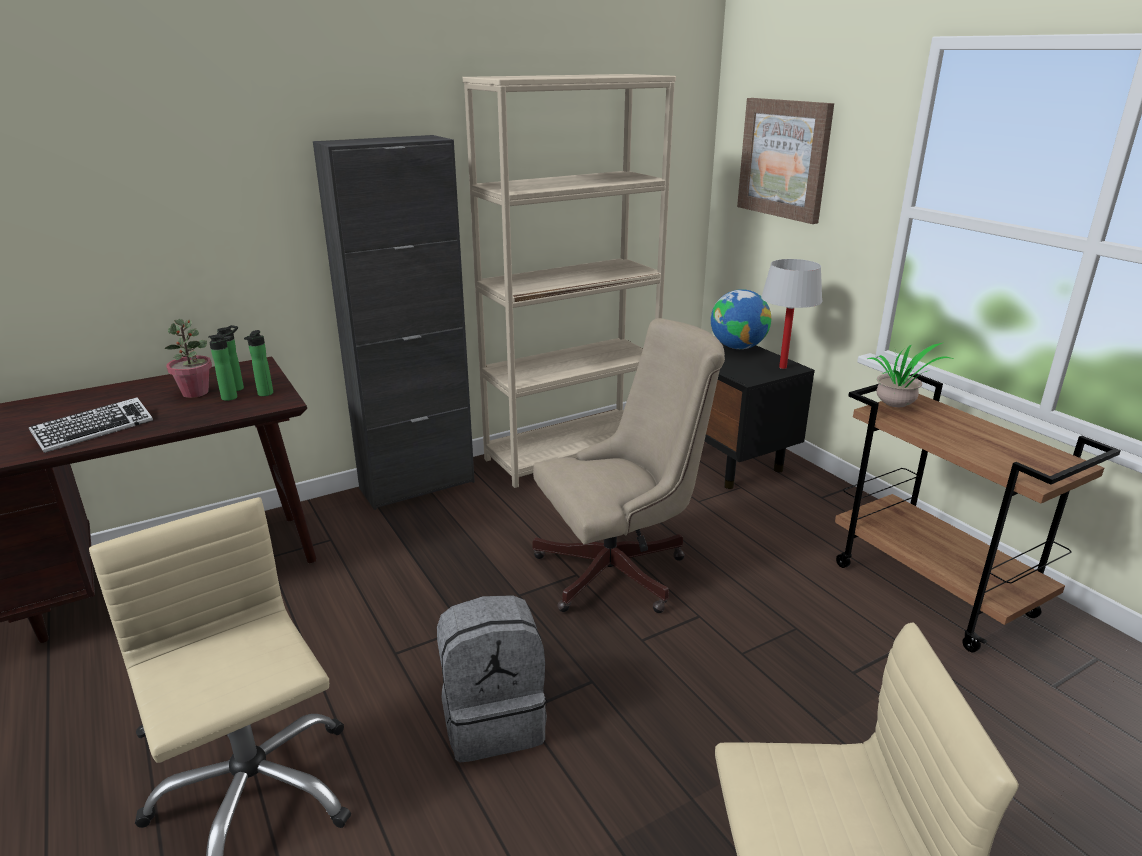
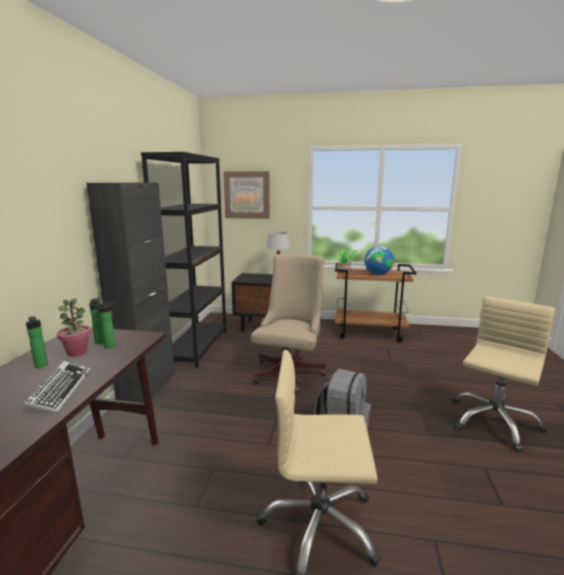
camera: 50 degrees left, 10 degrees down
bottle [244,330,273,396] -> bottle moved to [26,316,48,368]
beige bookcase [463,74,676,488] -> black bookcase [141,152,227,368]
globe [711,289,771,349] -> globe moved to [364,246,394,275]

